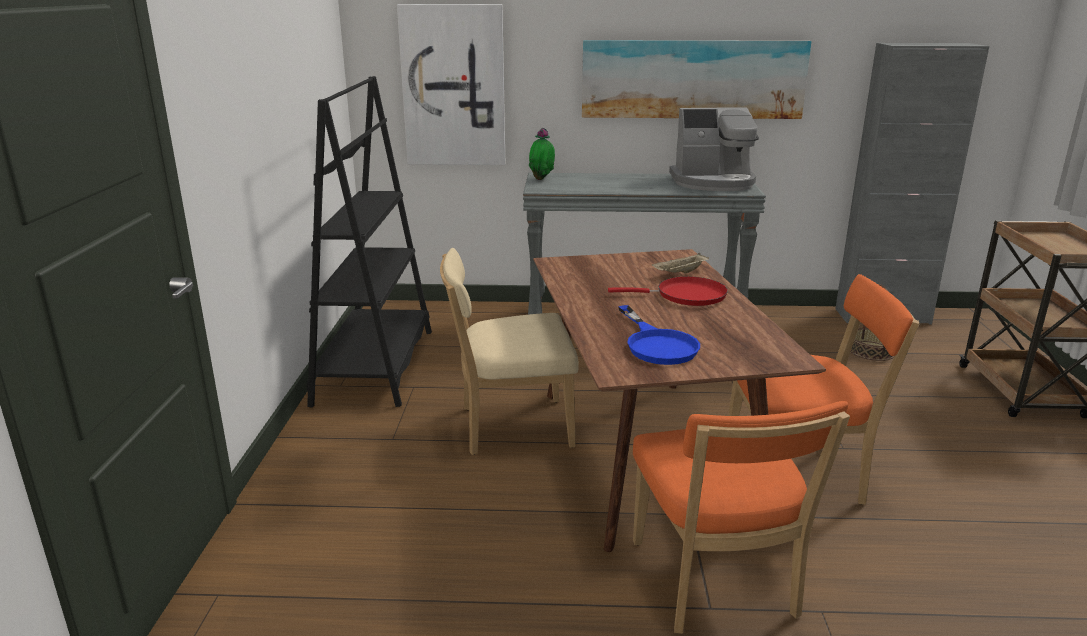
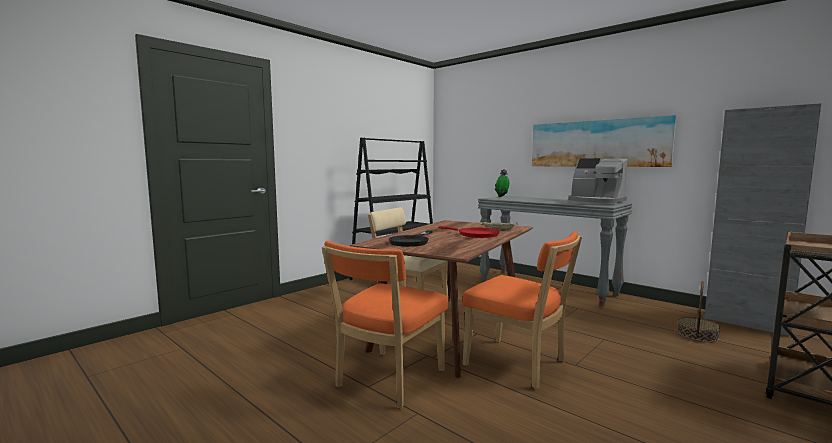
camera: 40 degrees right, 15 degrees down
picture [397,4,505,165] -> none
blue frying pan [618,305,700,365] -> black frying pan [389,230,433,247]

